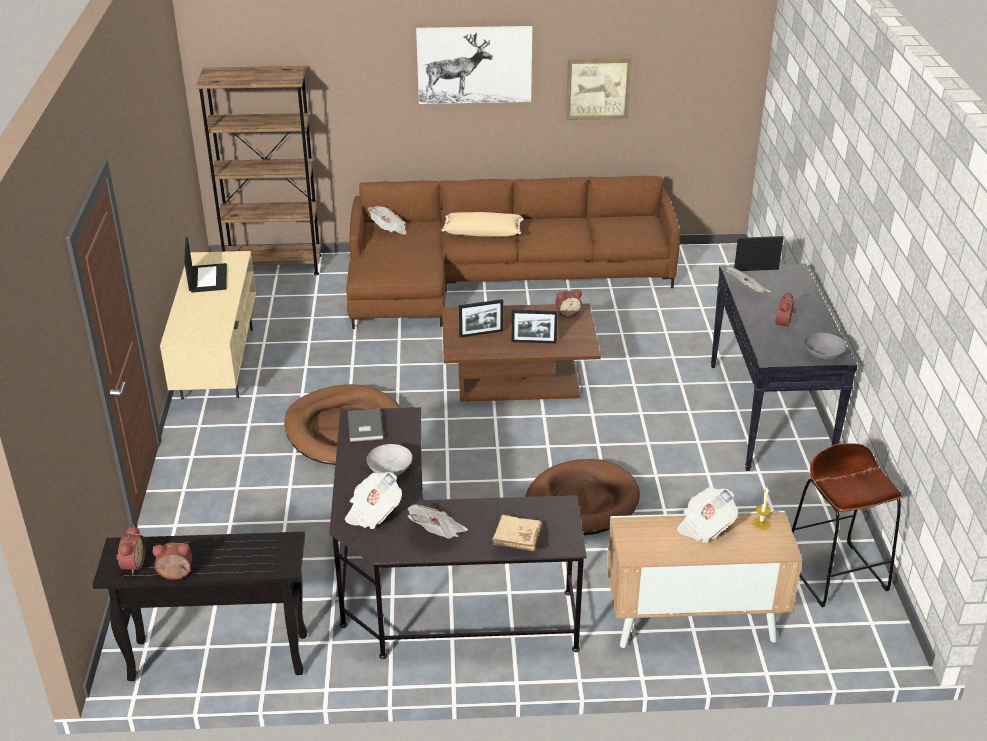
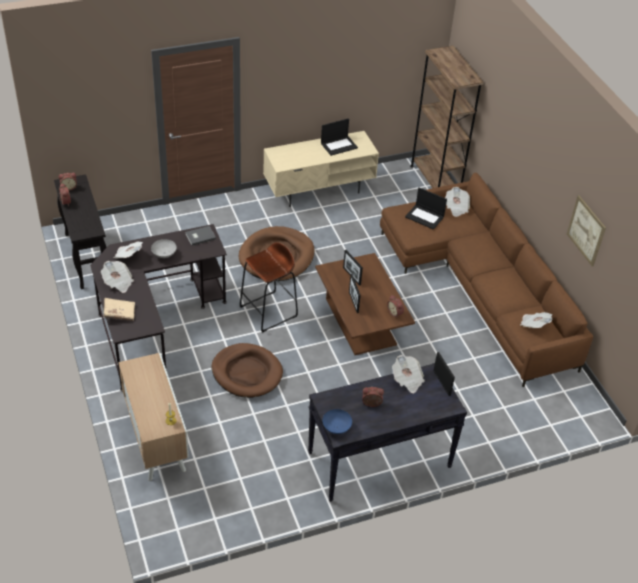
camera: 70 degrees right, 10 degrees up
picture [416,26,532,104] -> none
beige pillow [442,212,524,237] -> none
newspaper [677,487,738,543] -> newspaper moved to [520,312,552,328]
brown stool [792,443,902,607] -> brown stool moved to [240,242,298,332]
grey bowl [804,333,847,360] -> blue bowl [322,409,352,434]
none -> laptop [405,187,447,230]

